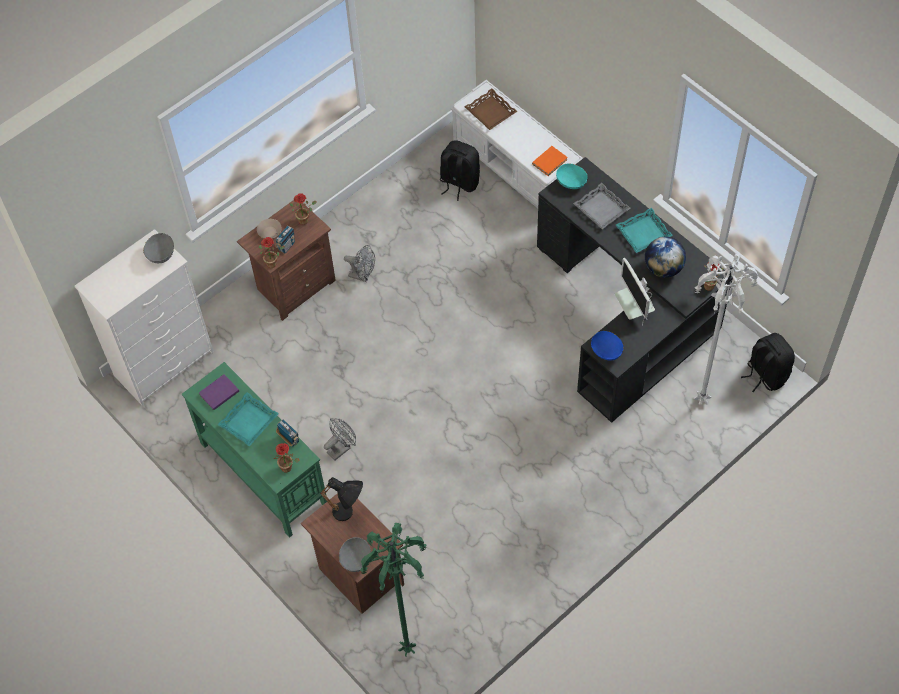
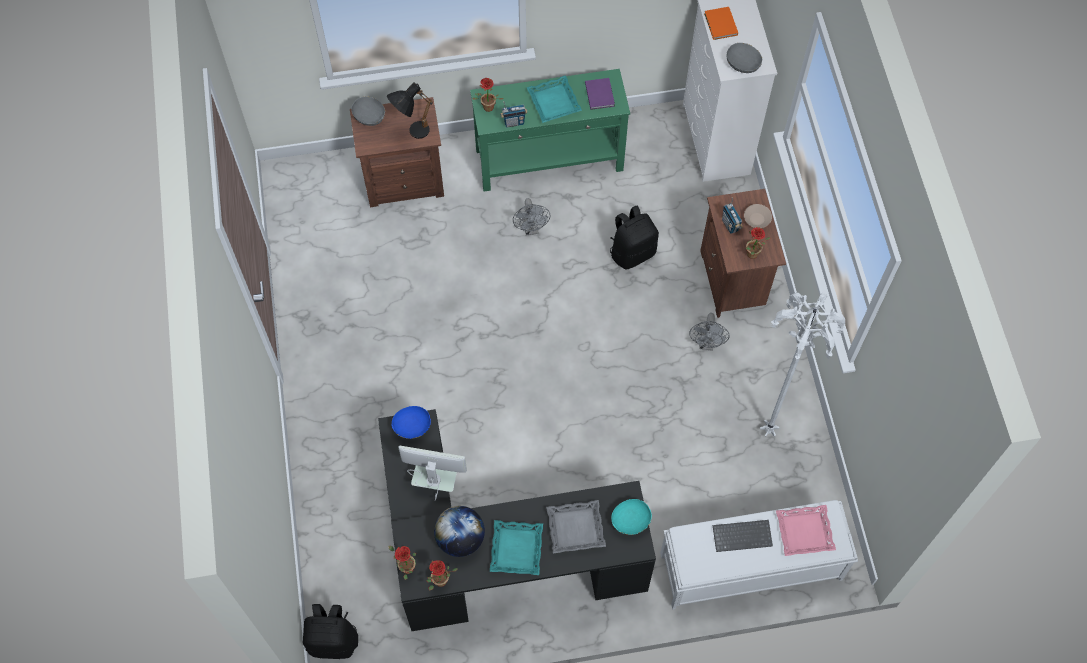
camera: 120 degrees right, 5 degrees up
potted plant [258,237,285,268] -> potted plant moved to [426,560,458,591]
grey fan [344,245,375,282] -> grey fan turned 45 degrees counterclockwise [689,313,729,351]
green floor lamp [360,523,427,657] -> none
black backpack [440,141,480,201] -> black backpack moved to [610,205,659,269]
brown tray [464,89,518,130] -> pink tray [776,505,836,556]
orange book [532,146,568,176] -> orange book moved to [704,7,738,40]
white floor lamp [694,254,758,405] -> white floor lamp moved to [760,293,846,437]
none -> keyboard [713,520,773,552]

